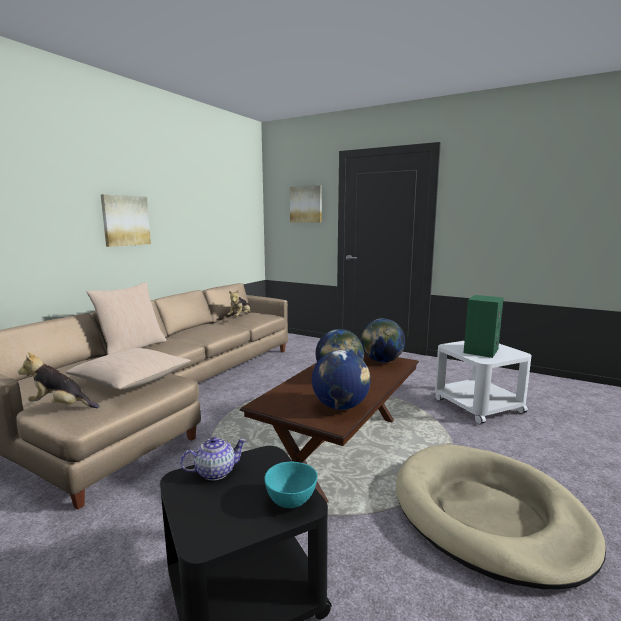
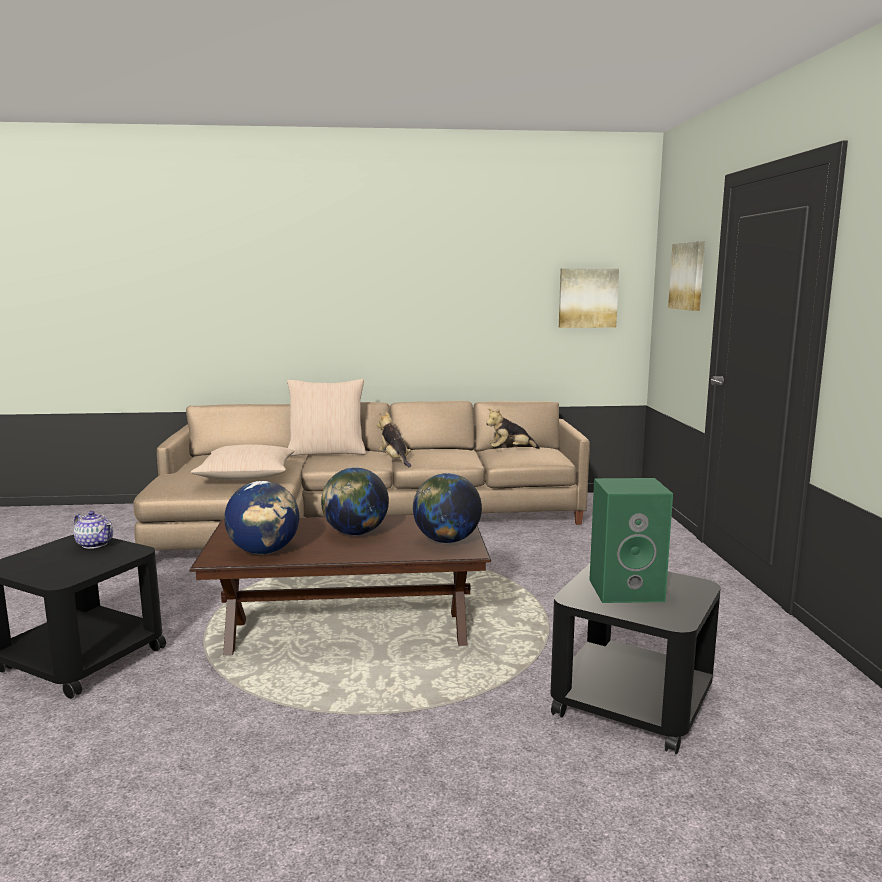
camera: 55 degrees right, 0 degrees up
plush toy [18,352,100,408] -> plush toy moved to [377,412,411,468]
picture [101,194,151,247] -> picture moved to [559,269,619,328]
turquoise bowl [264,461,318,508] -> none
beige dog bed [396,444,606,589] -> none
white side table [435,341,532,424] -> black side table [551,563,721,754]

